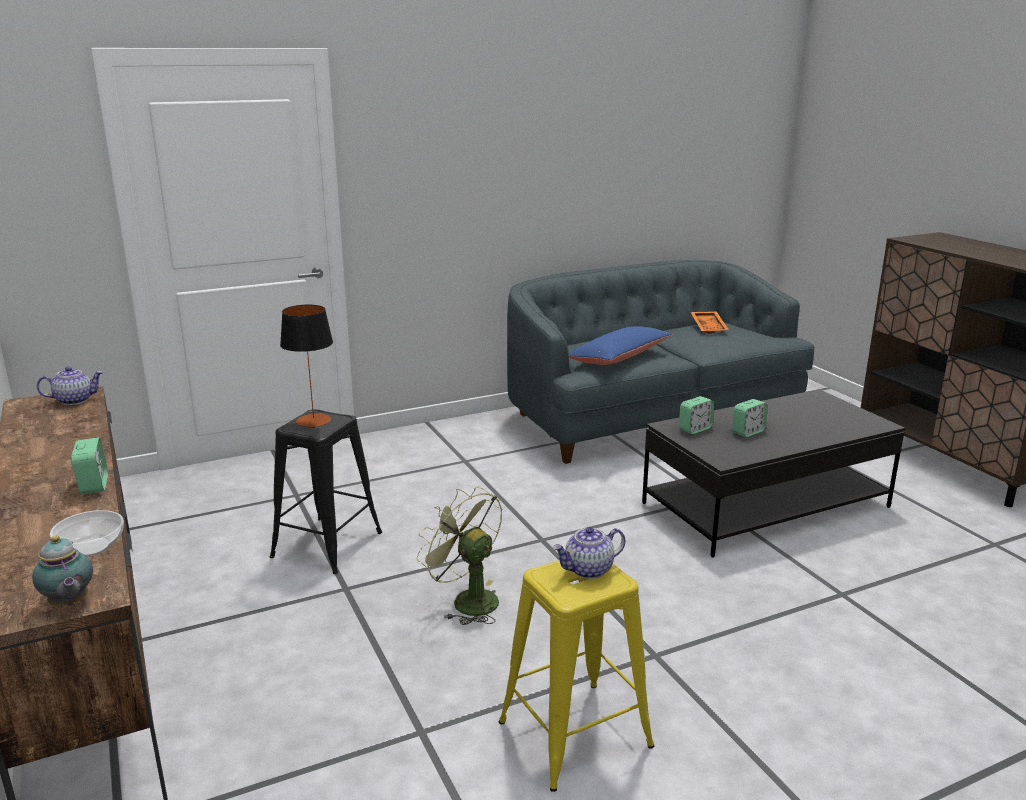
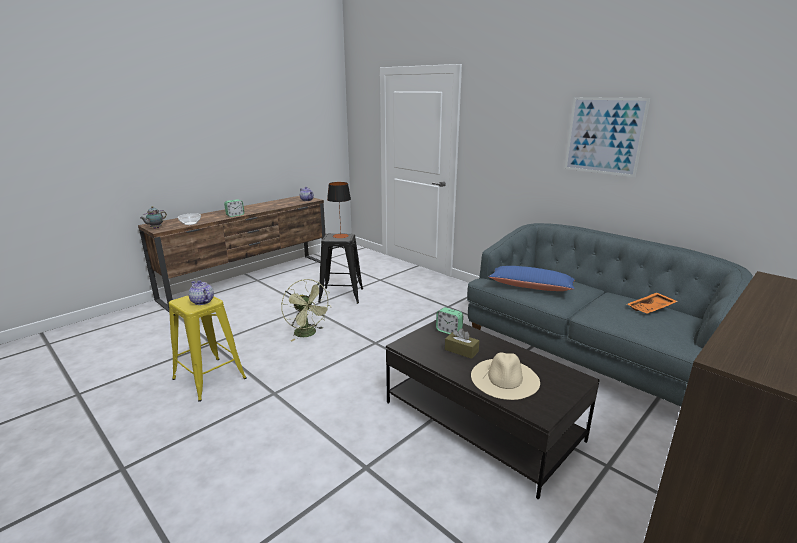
camera: 70 degrees right, 0 degrees up
green fan [417,486,502,625] -> green fan turned 120 degrees clockwise [281,279,331,341]
alarm clock [732,399,768,437] -> brown tissue box [445,328,479,359]
none -> beige hat [471,352,540,400]
none -> picture [565,97,650,177]

